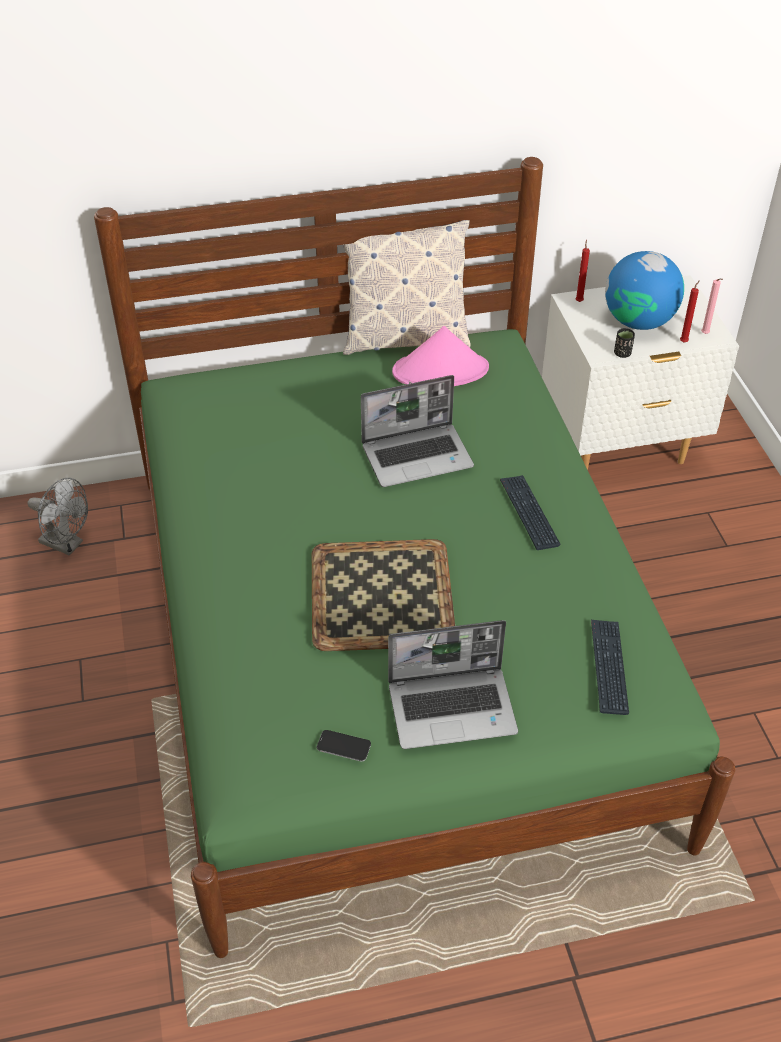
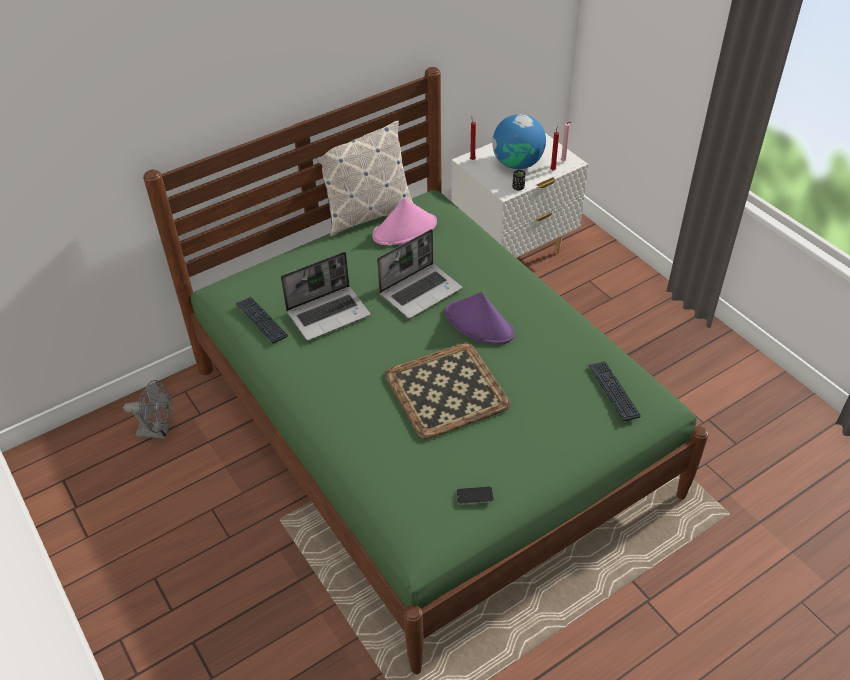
camera: 20 degrees left, 0 degrees up
laptop [388,620,518,749] -> laptop moved to [281,252,371,341]
keyboard [500,475,561,550] -> keyboard moved to [236,297,288,343]
none -> purple hat [445,292,514,345]

